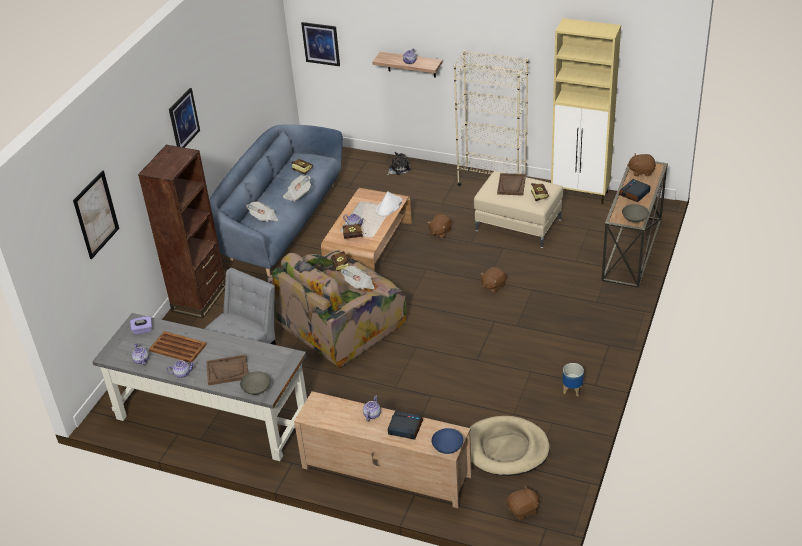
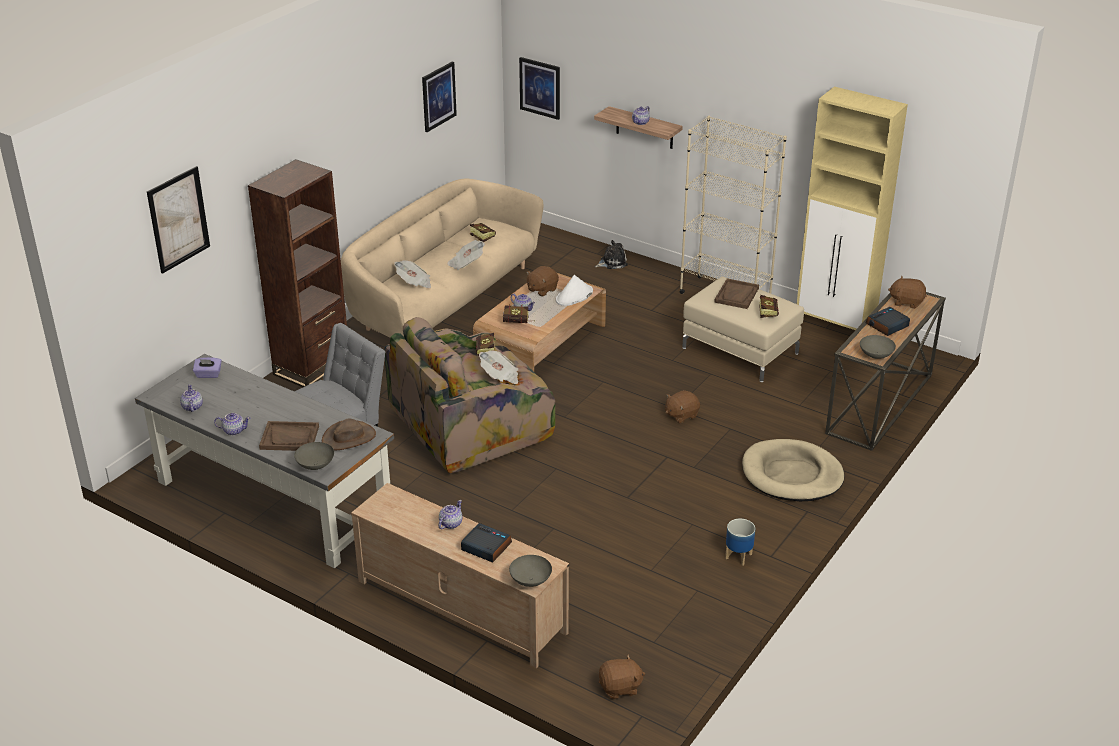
camera: 10 degrees right, 5 degrees down
brown tray [149,331,207,363] -> none
picture [169,88,200,148] -> picture moved to [422,62,457,132]
blue sofa [209,125,343,277] -> beige sofa [341,179,544,338]
brown plush toy [428,215,452,238] -> brown plush toy moved to [526,266,559,296]
blue bowl [431,428,464,454] -> grey bowl [509,555,552,587]
beige dog bed [470,416,550,476] -> beige dog bed moved to [742,439,844,501]
none -> brown hat [322,418,376,450]

